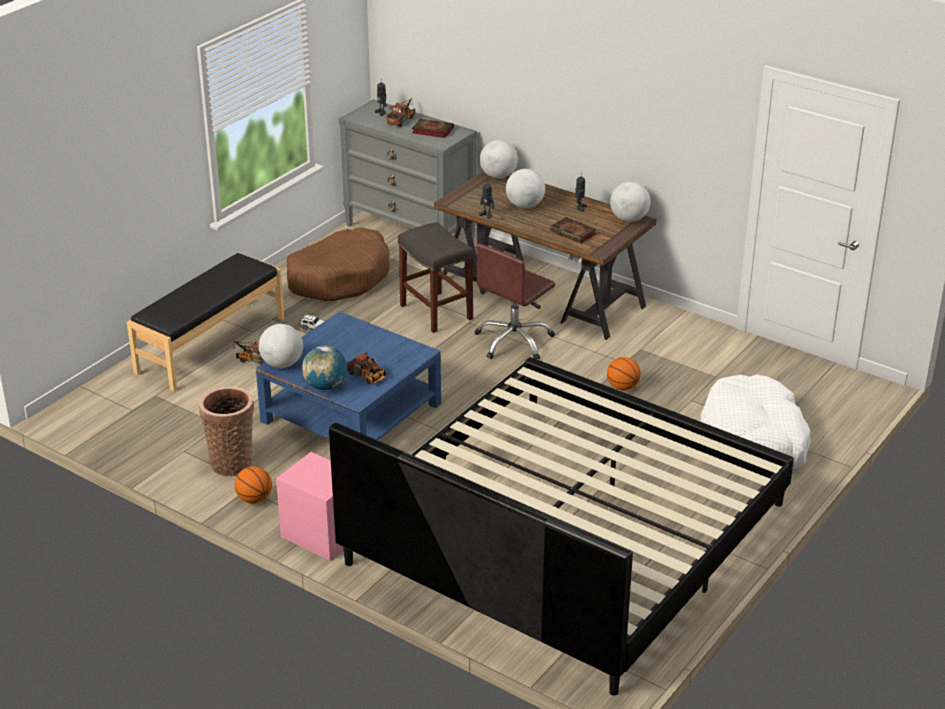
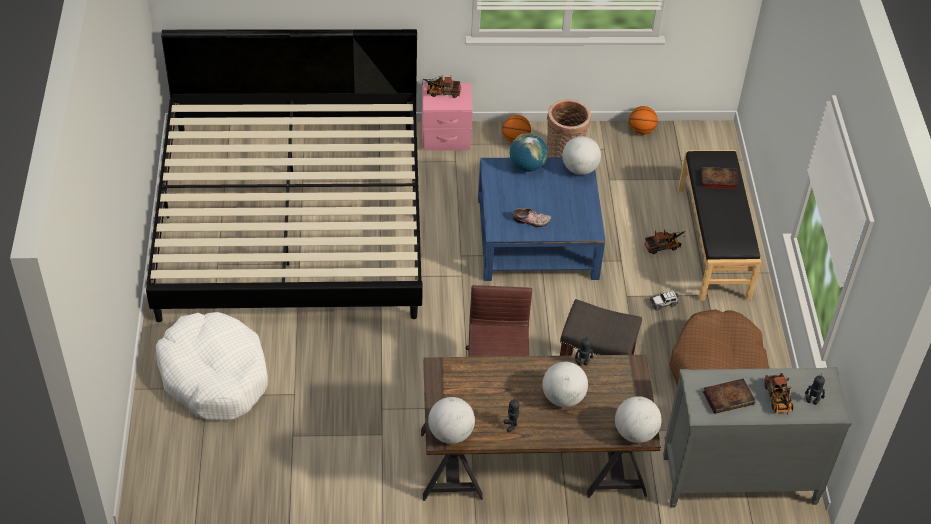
camera: 140 degrees right, 15 degrees up
toy truck [347,353,386,385] -> toy truck moved to [421,76,461,98]
book [550,217,596,243] -> book moved to [700,167,739,190]
basketball [607,357,641,391] -> basketball moved to [629,106,658,135]
none -> shoe [513,208,551,227]

